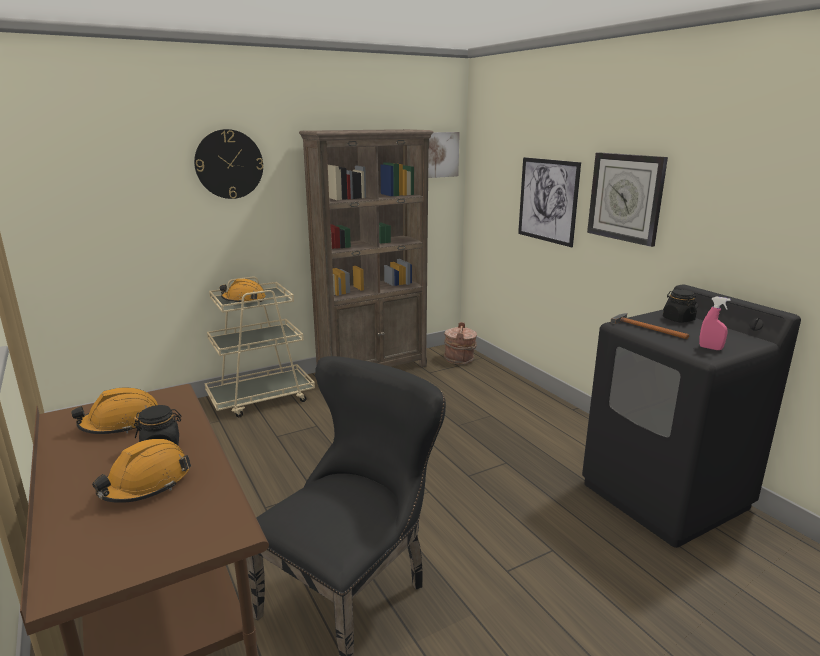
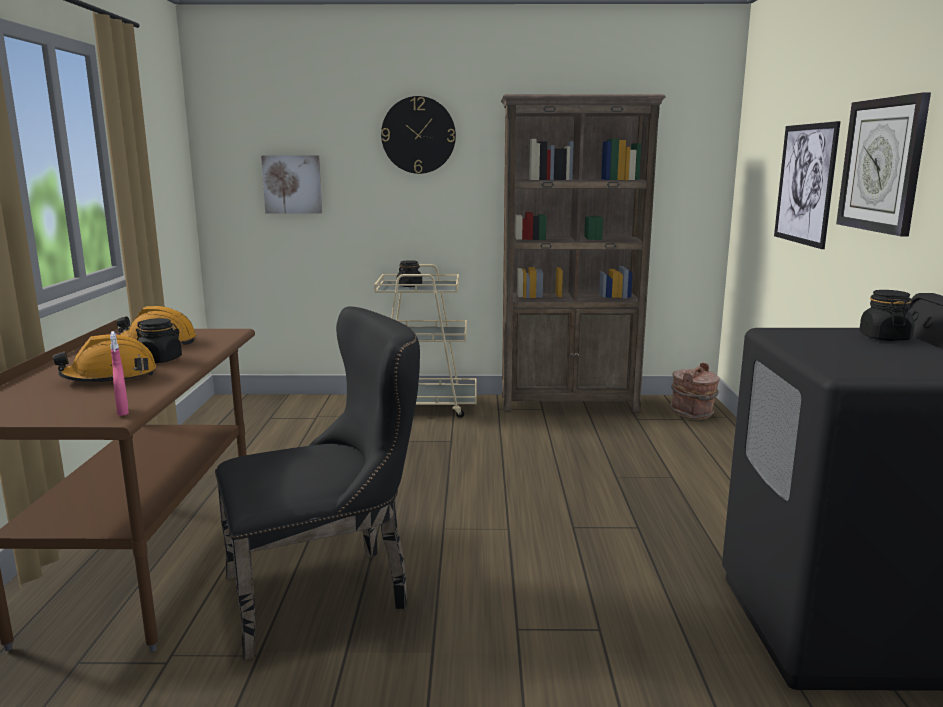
camera: 30 degrees right, 5 degrees down
orange hard hat [220,279,266,302] -> black jar [396,260,422,287]
picture [428,132,460,178] -> picture moved to [261,155,322,213]
hammer [611,313,689,339] -> none
pink spray bottle [699,296,731,350] -> pink spray bottle moved to [110,331,128,416]

